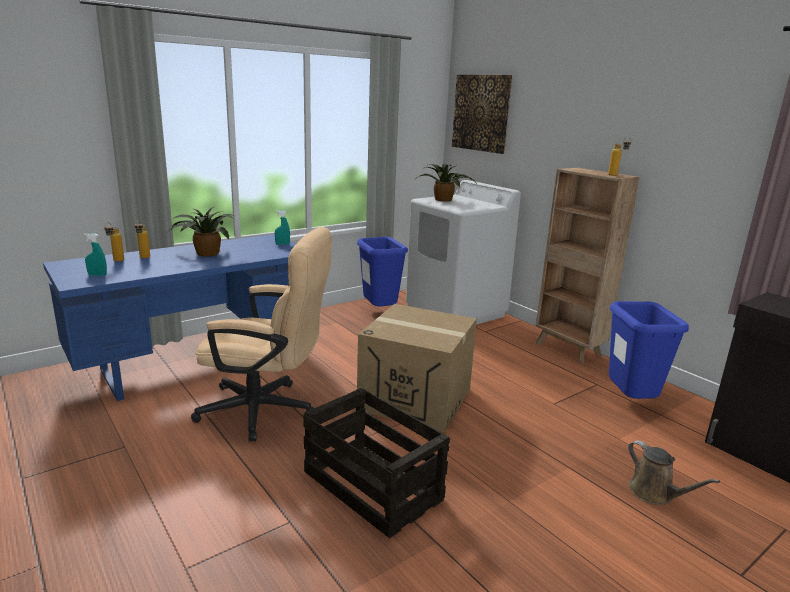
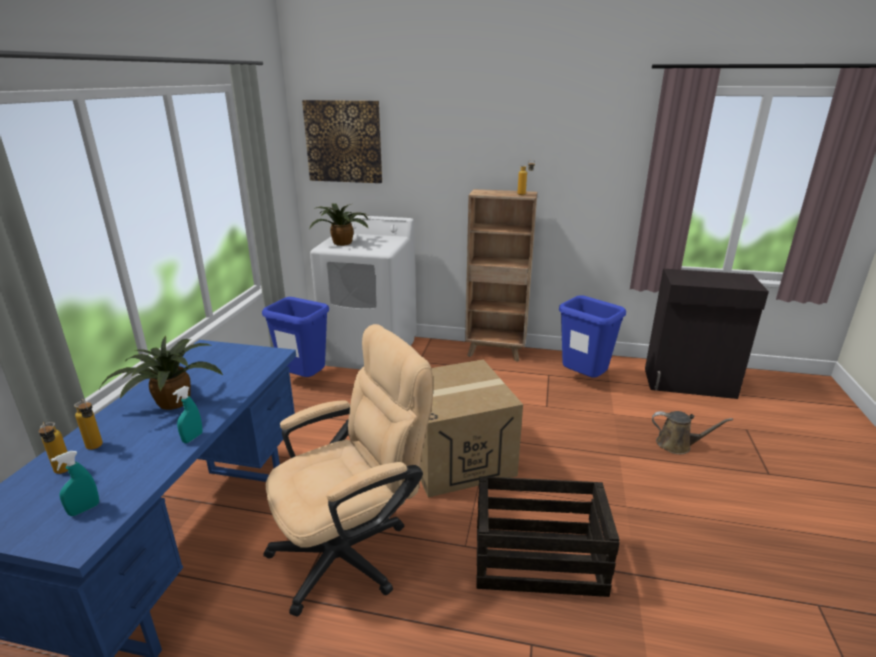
camera: 40 degrees left, 5 degrees up
turquoise spray bottle [275,210,290,245] -> turquoise spray bottle moved to [173,386,203,443]

